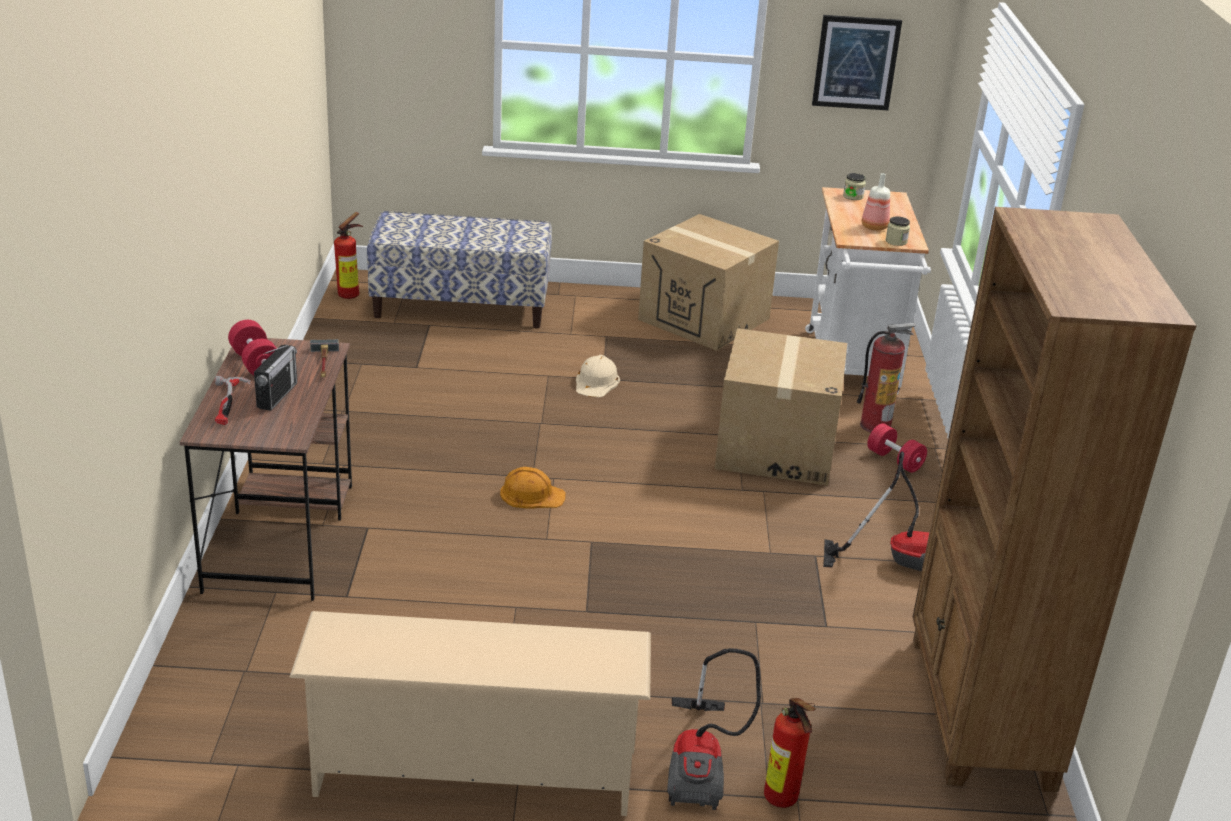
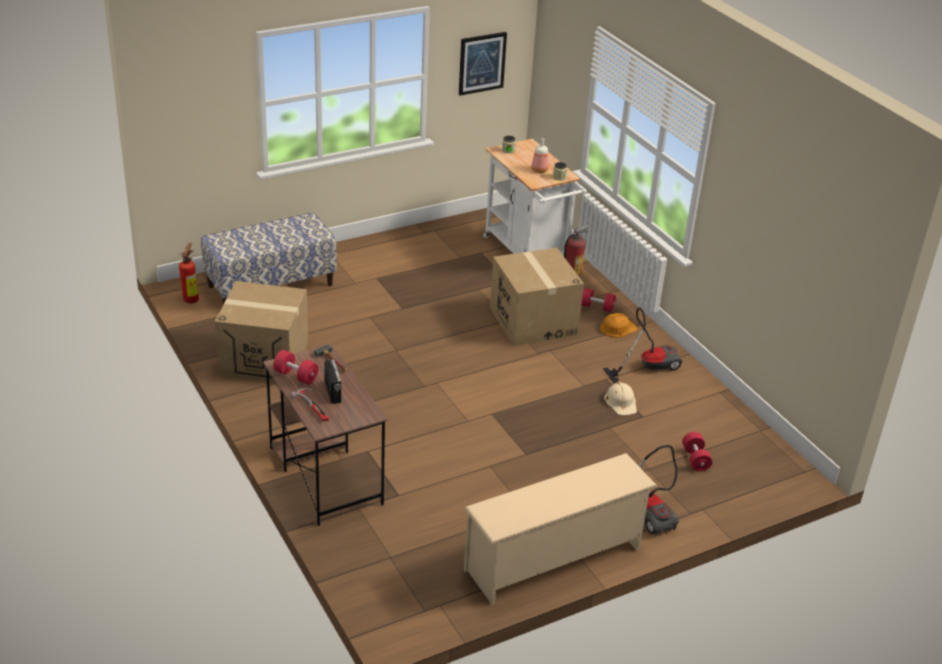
camera: 30 degrees left, 5 degrees up
orange hard hat [500,467,565,509] -> orange hard hat moved to [600,313,637,338]
beige hard hat [576,355,620,397] -> beige hard hat moved to [604,382,637,415]
cardboard box [638,214,779,351] -> cardboard box moved to [215,281,308,383]
fire extinguisher [764,698,815,808] -> none
brown bookcase [912,207,1197,792] -> none
none -> red dumbbell [682,432,713,472]

